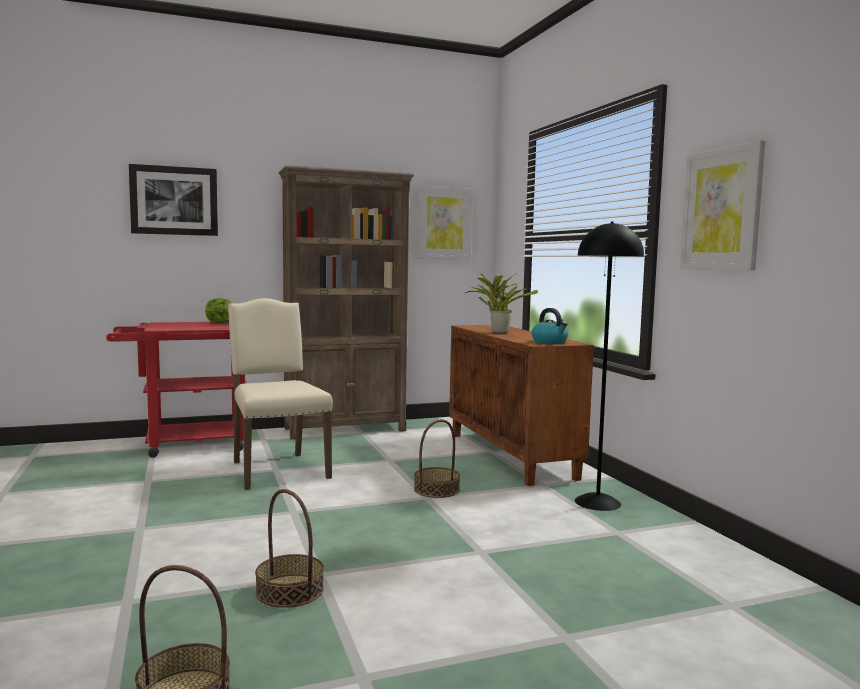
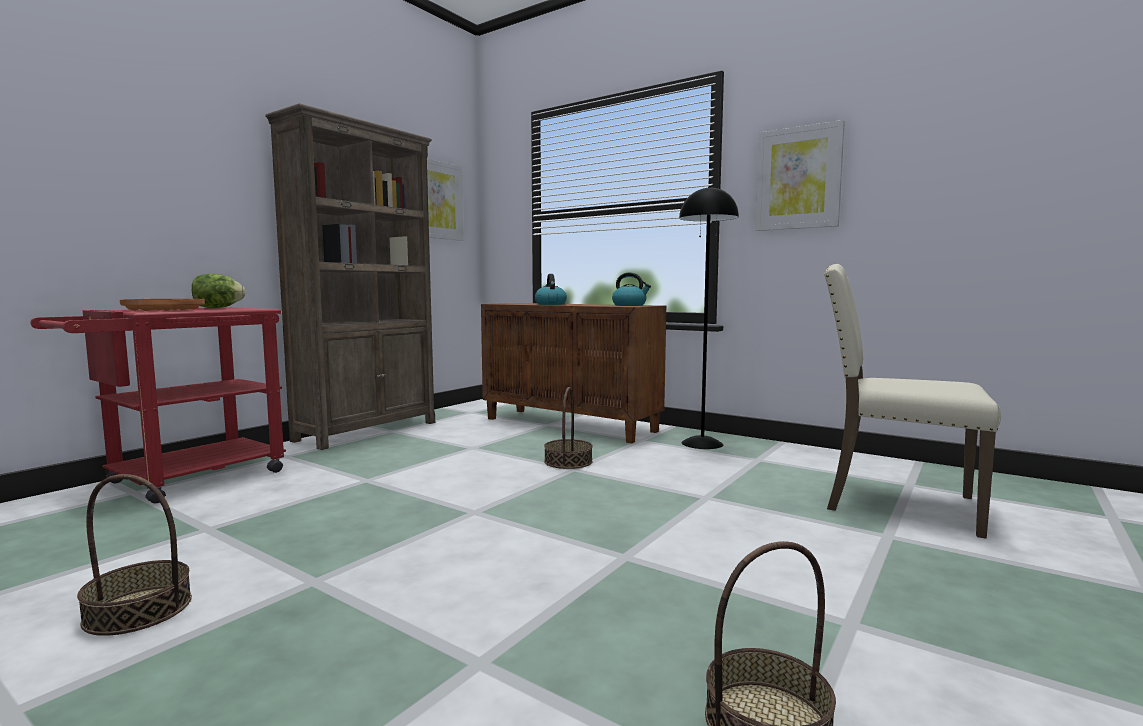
camera: 35 degrees left, 0 degrees up
picture [129,164,218,236] -> none
beige chair [228,298,333,490] -> beige chair moved to [824,264,1001,539]
basket [255,489,324,608] -> basket moved to [77,474,192,636]
potted plant [465,271,538,333] -> kettle [535,274,567,305]
none -> orange tray [120,299,205,311]

